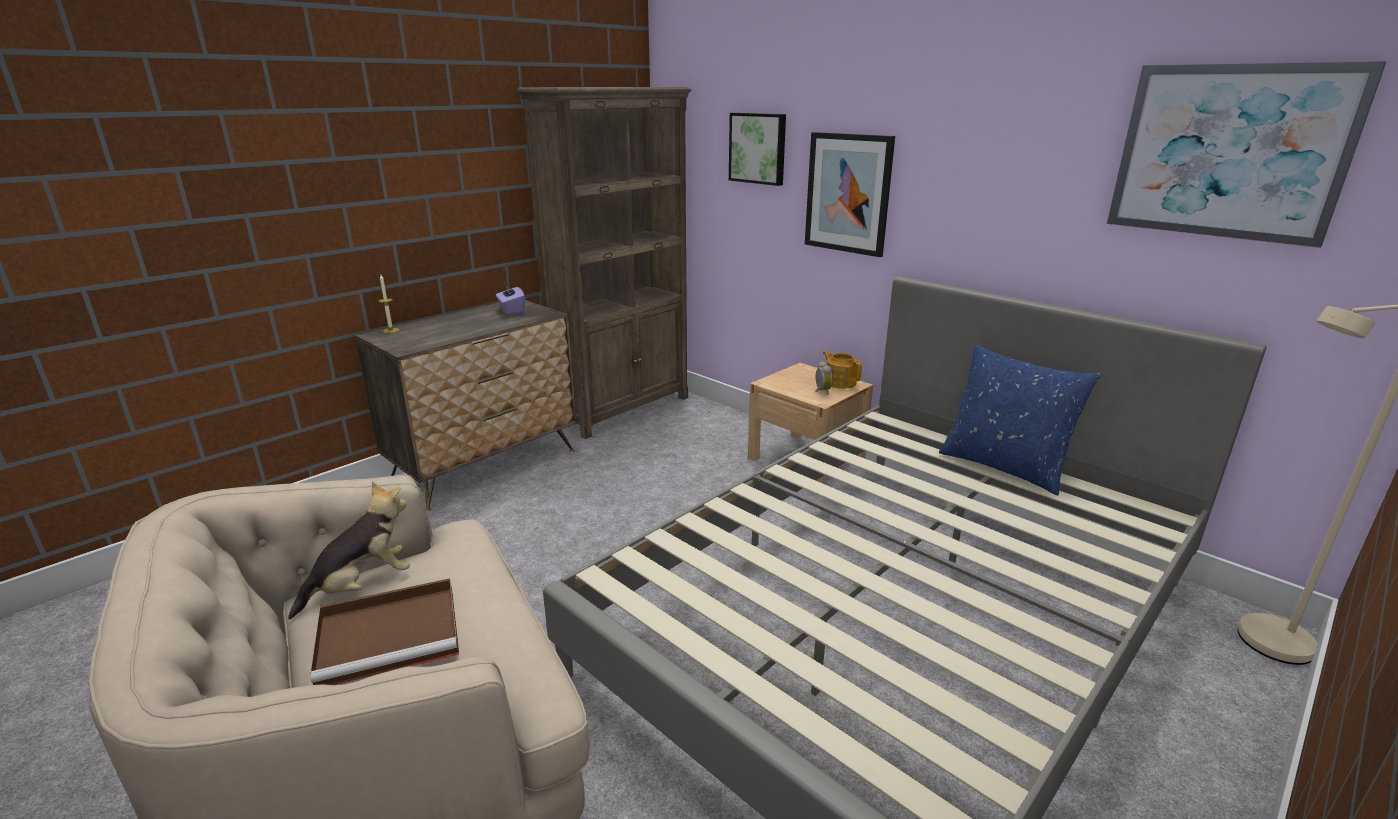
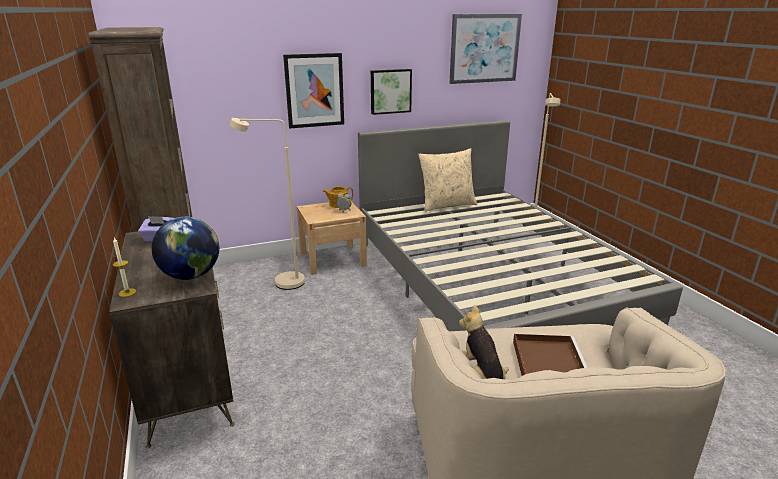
camera: 65 degrees left, 0 degrees up
picture [729,113,786,186] -> picture moved to [371,69,412,115]
blue pillow [939,345,1101,495] -> beige pillow [418,148,477,212]
none -> globe [152,217,219,280]
none -> beige floor lamp [230,118,305,290]

